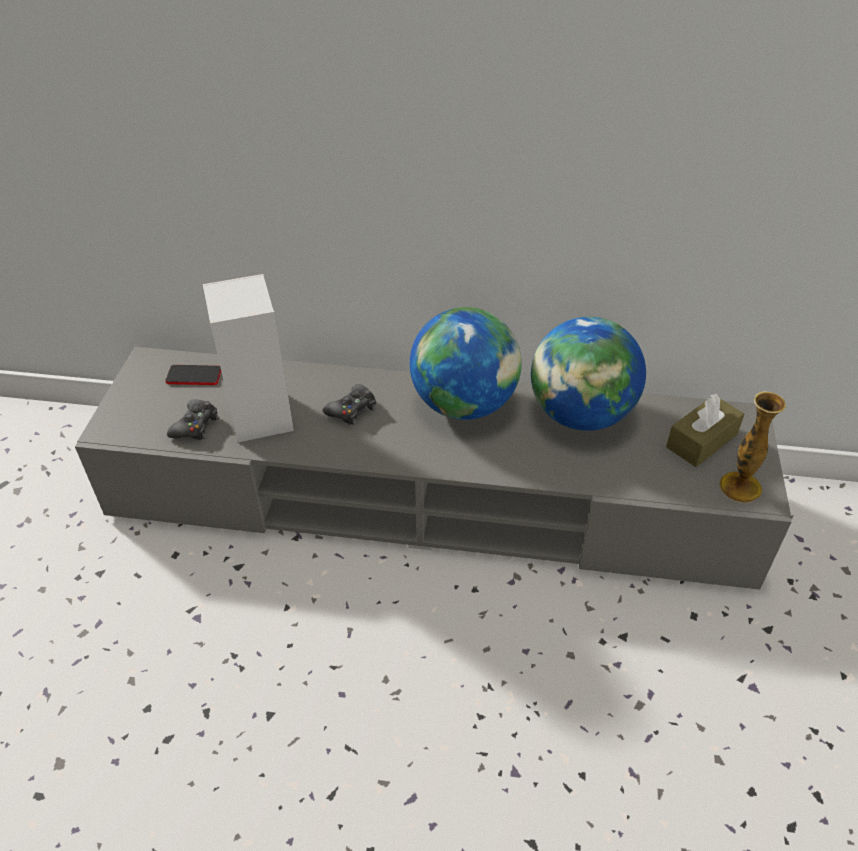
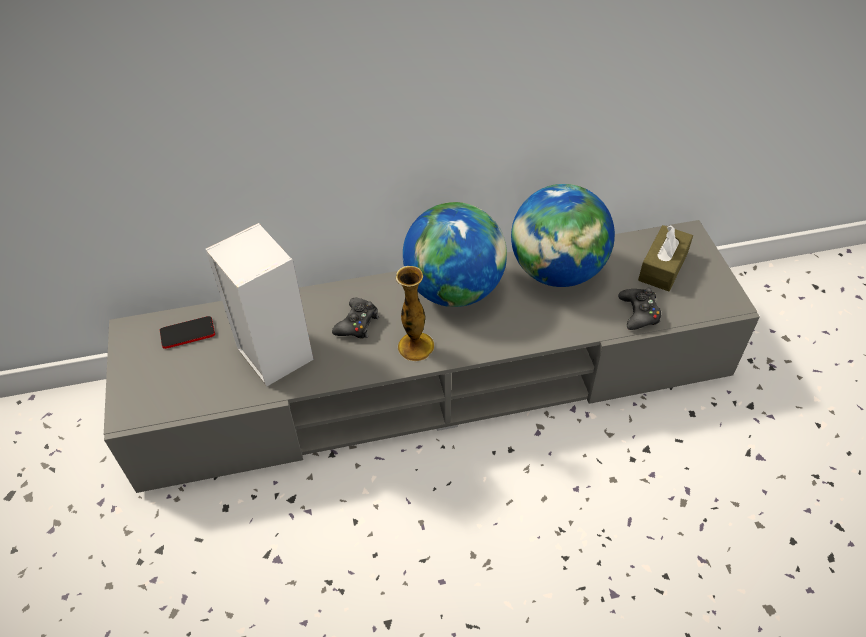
camera: 20 degrees left, 5 degrees up
black game controller [167,399,219,440] -> black game controller moved to [618,288,661,330]
vase [719,391,786,503] -> vase moved to [396,266,434,361]

